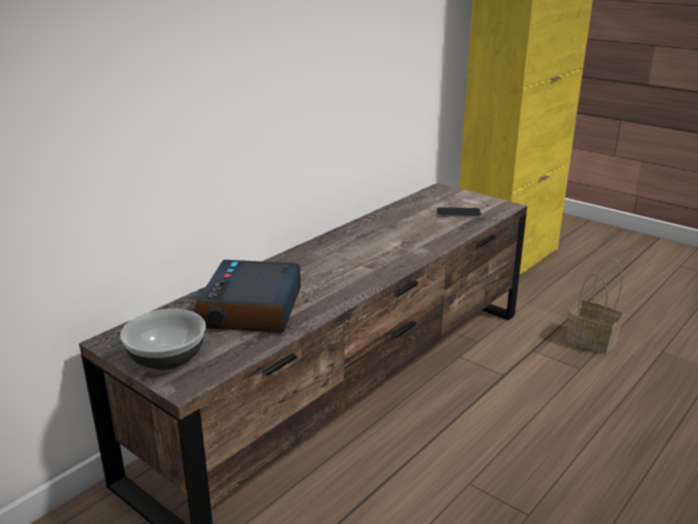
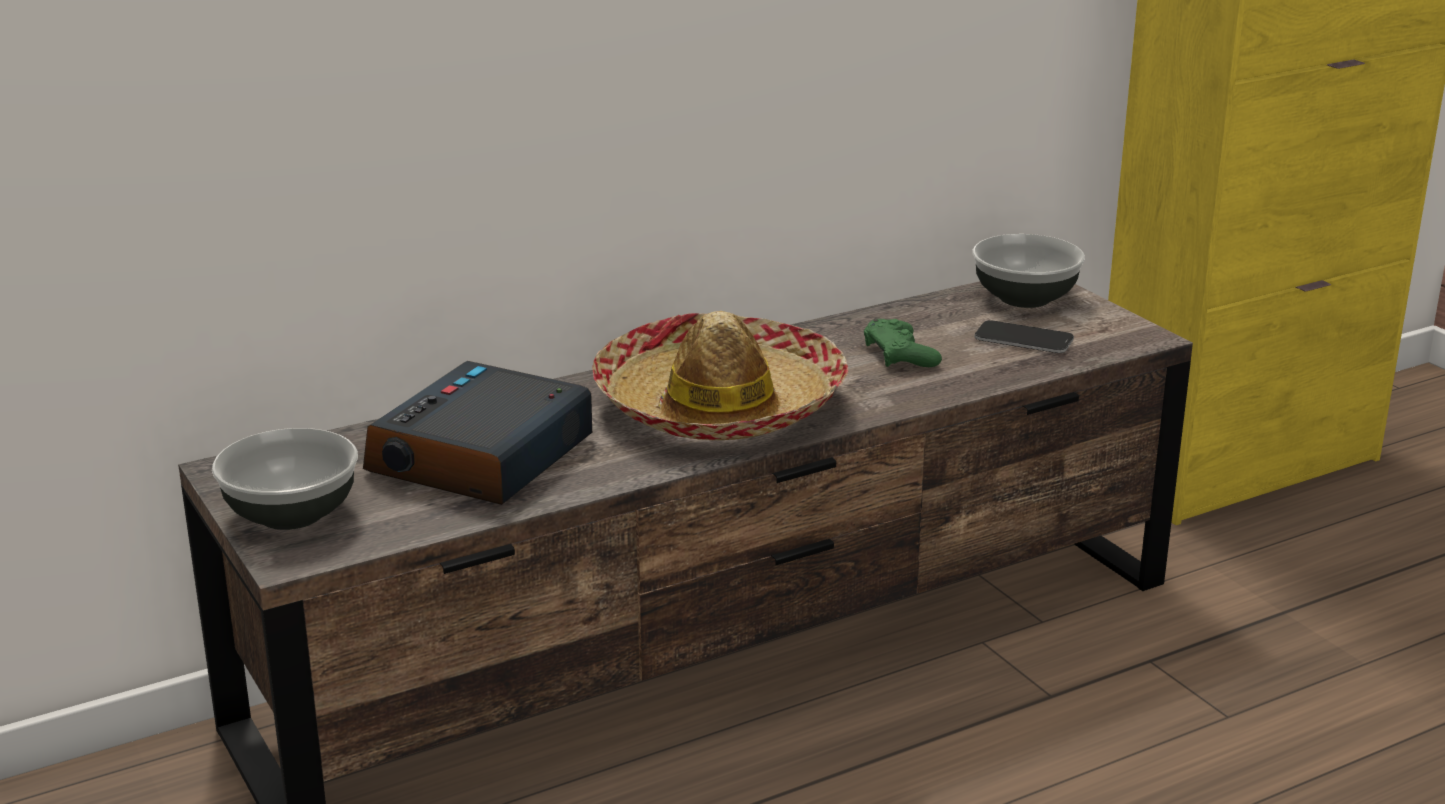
camera: 20 degrees right, 0 degrees up
basket [566,258,625,355] -> none
none -> hat [592,311,848,440]
none -> green game controller [864,319,942,367]
none -> bowl [972,234,1085,308]

